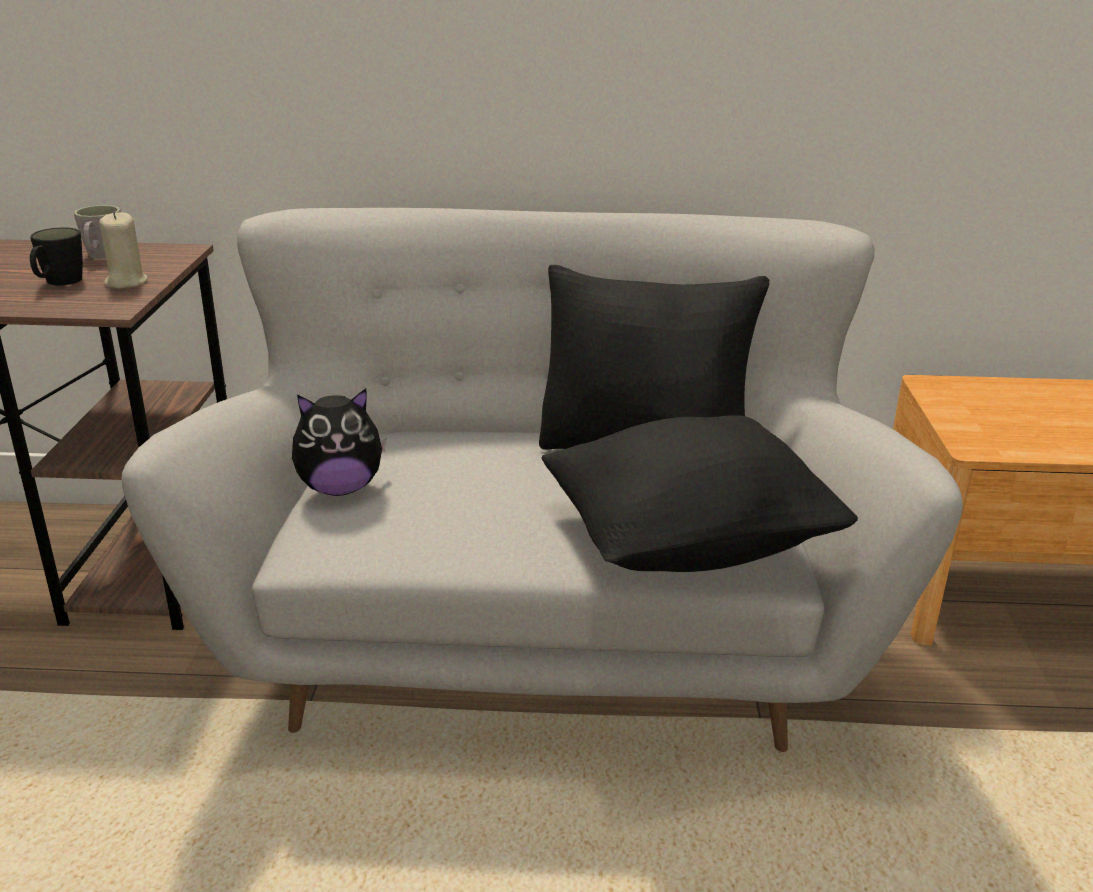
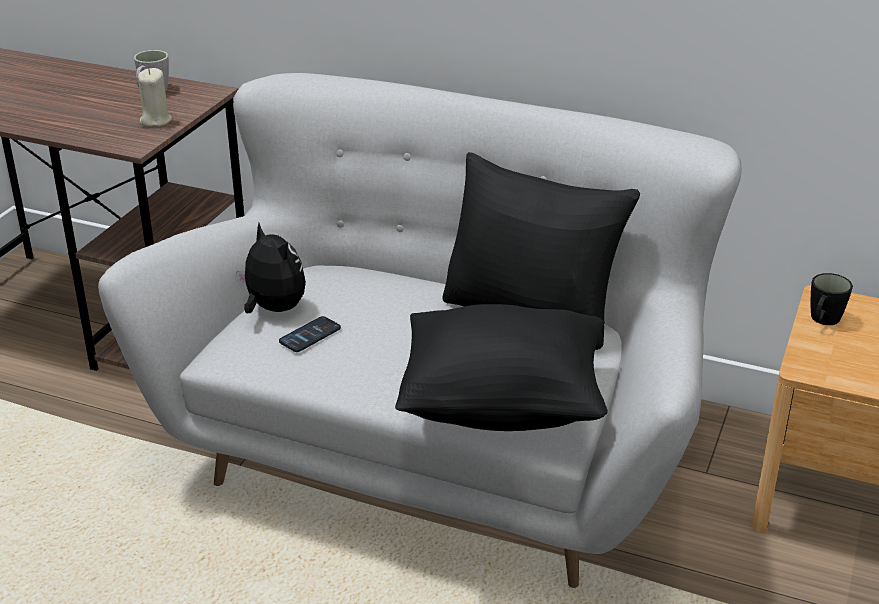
camera: 20 degrees right, 5 degrees up
black mug [30,227,83,285] -> black mug moved to [810,273,853,325]
plush toy [292,389,386,496] -> plush toy turned 135 degrees counterclockwise [236,223,306,313]
none -> phone [279,316,341,352]

